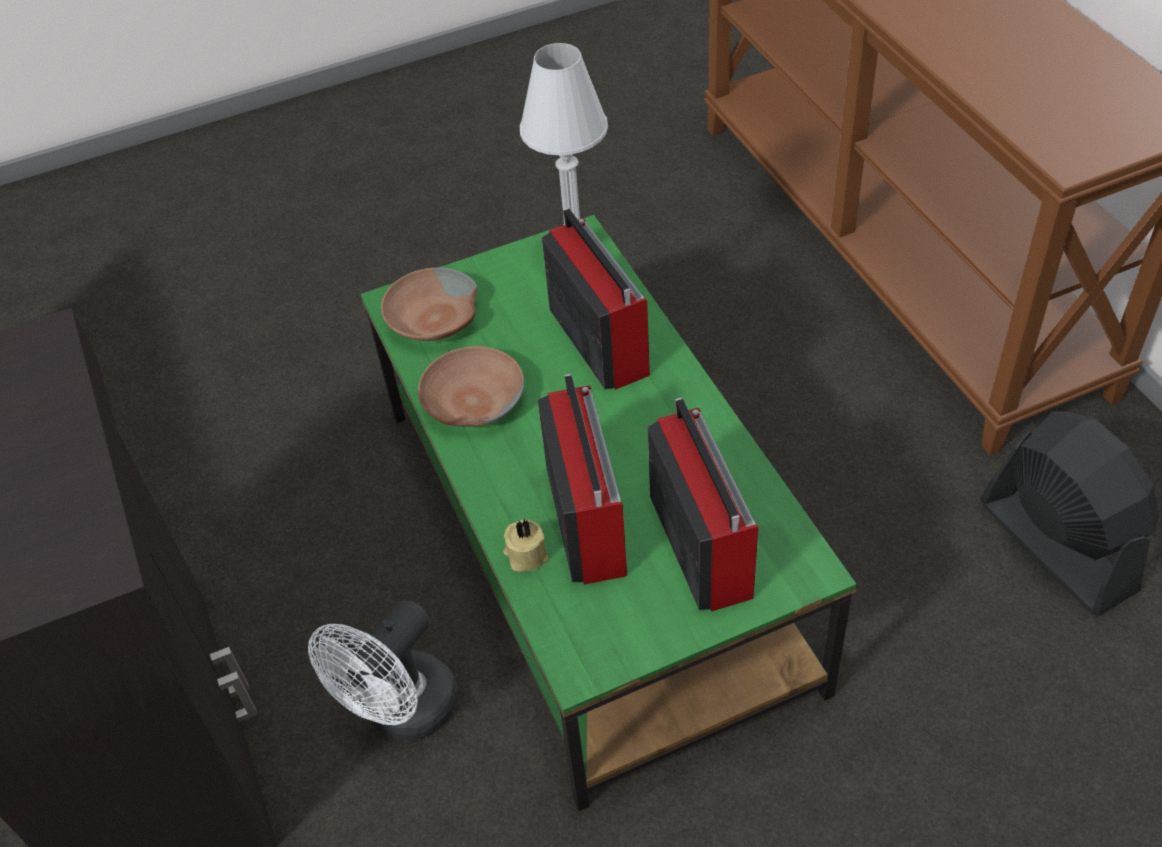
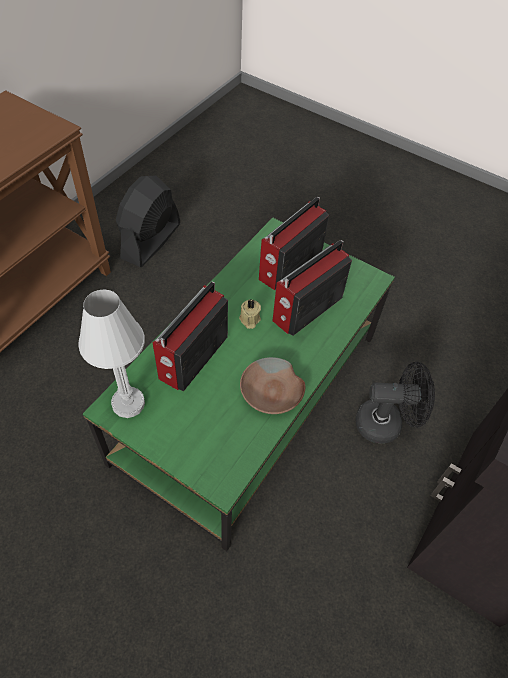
camera: 130 degrees left, 5 degrees up
white fan [308,600,458,741] -> black fan [356,362,435,443]
brown bowl [381,267,477,341] -> none
beige candle [503,519,549,572] -> beige candle moved to [239,299,261,329]

